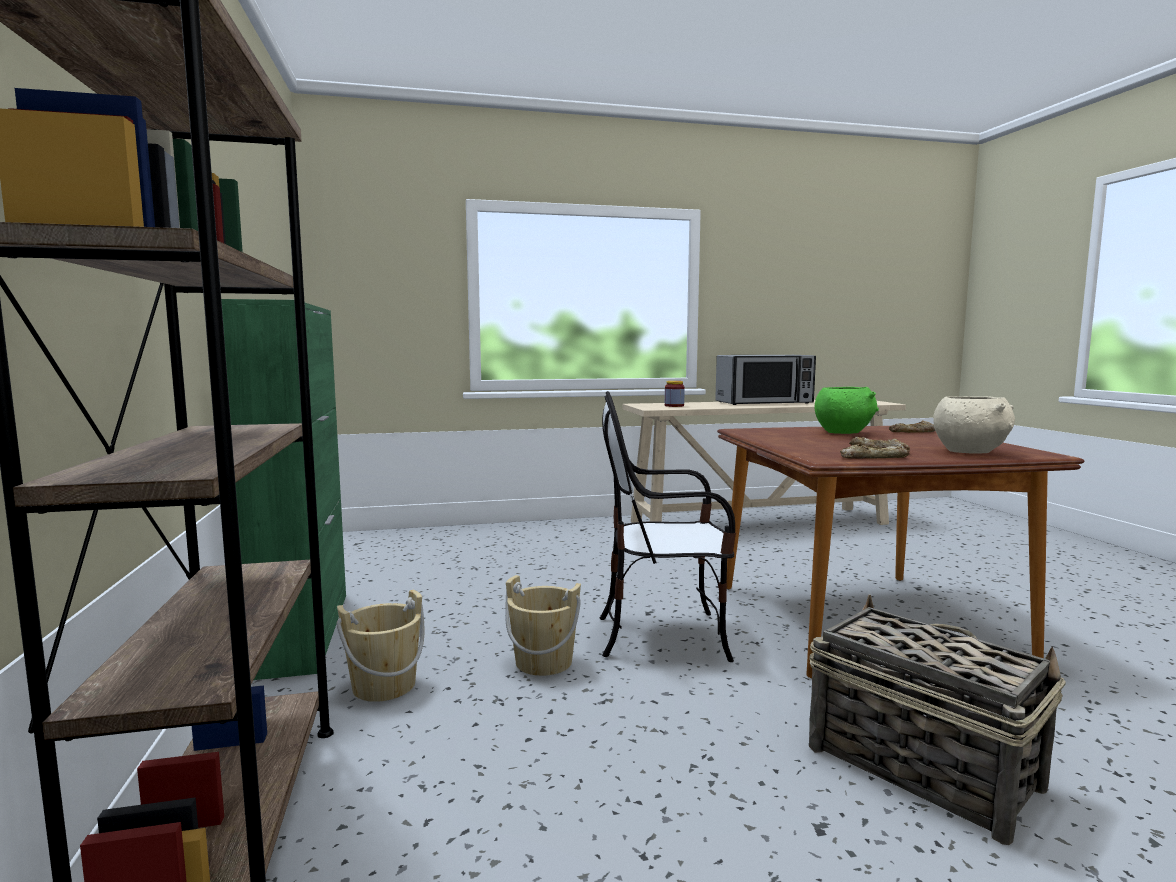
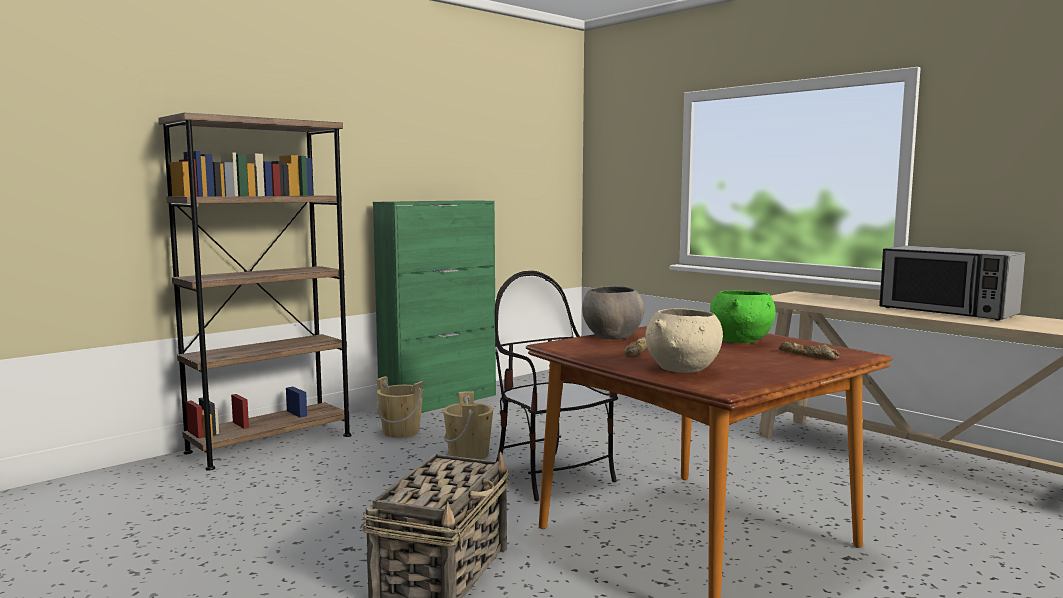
camera: 60 degrees right, 0 degrees up
jar [665,381,685,407] -> none
bread [840,444,909,459] -> none
none -> grey bowl [582,286,644,339]

